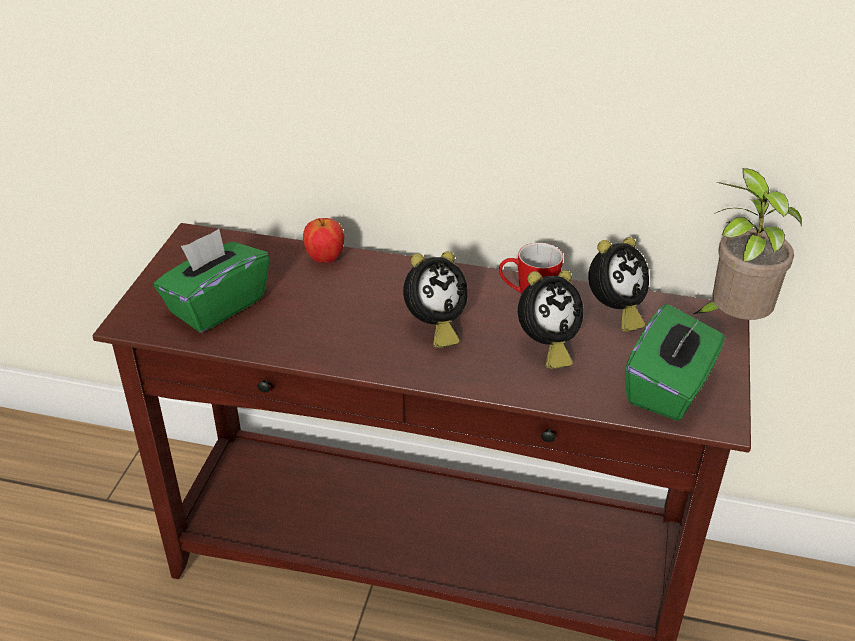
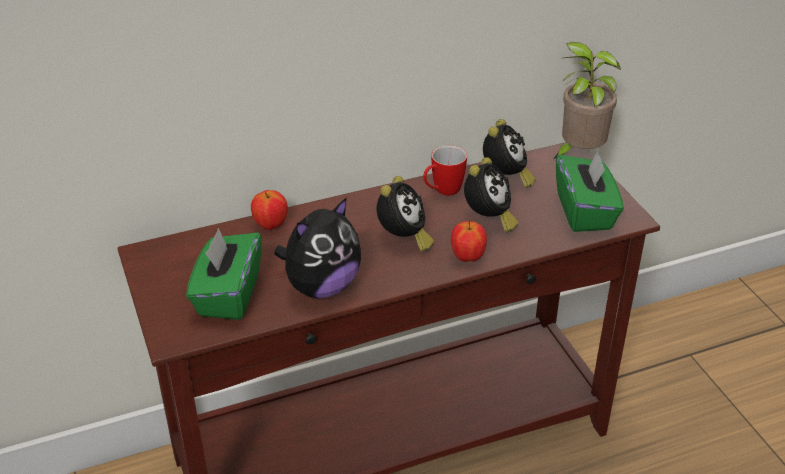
camera: 35 degrees left, 0 degrees up
none -> plush toy [274,197,361,298]
none -> apple [451,221,487,262]

